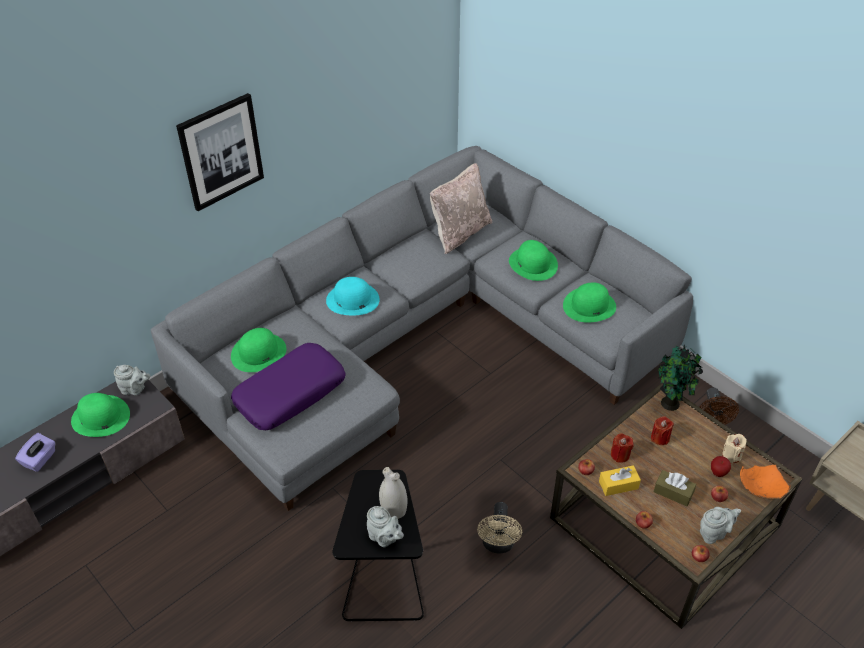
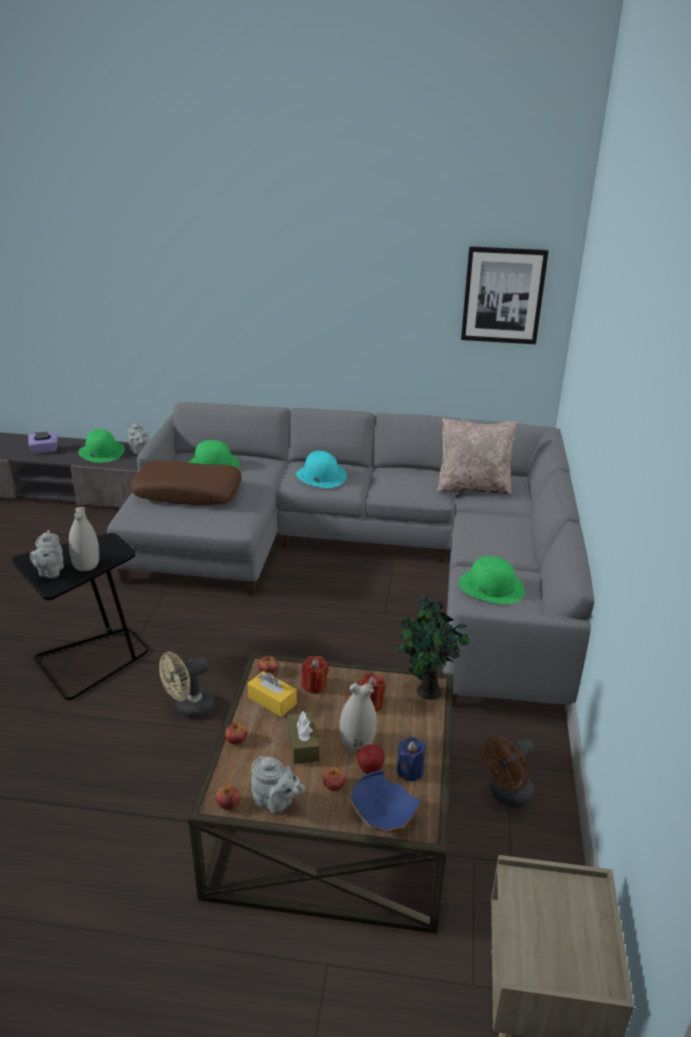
camera: 50 degrees right, 15 degrees down
picture [176,93,264,211] -> picture moved to [461,246,549,344]
purple pillow [231,343,346,430] -> brown pillow [131,461,242,505]
green hat [509,240,558,281] -> none
beige candle [722,434,747,464] -> blue candle [397,737,426,781]
orange bowl [740,465,791,499] -> blue bowl [350,771,422,832]
none -> white vase [340,683,377,750]

